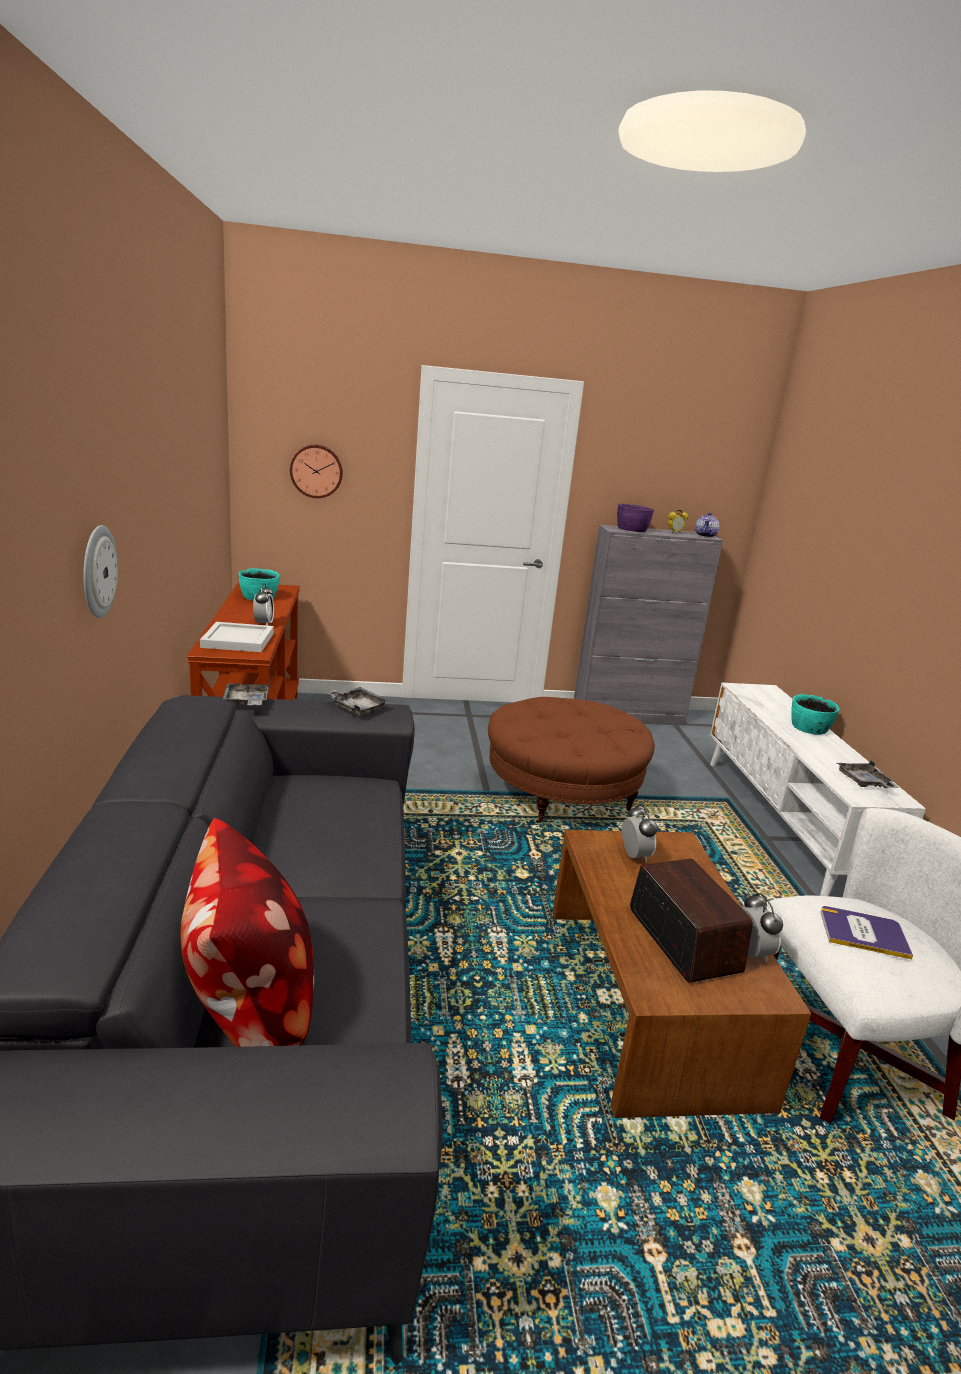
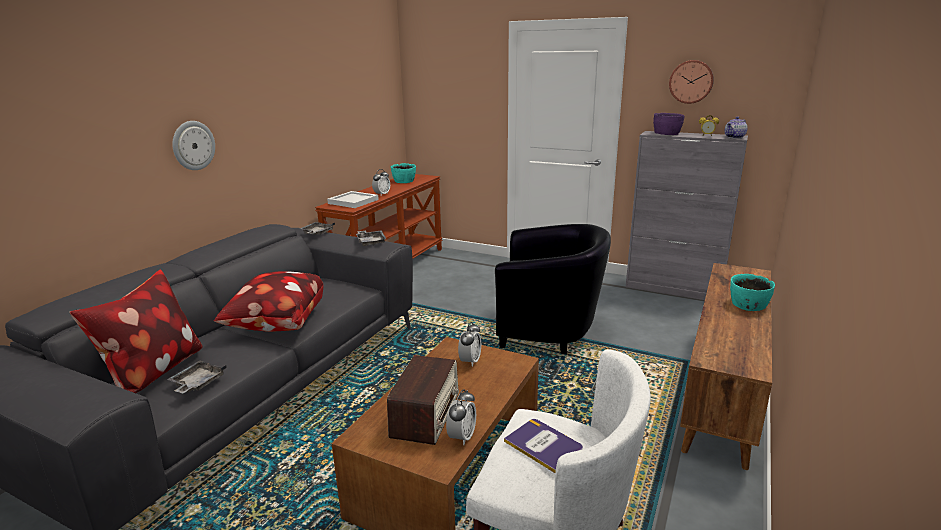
camera: 35 degrees right, 0 degrees up
wall clock [290,445,343,498] -> wall clock moved to [669,60,714,104]
brown ottoman [488,697,655,823] -> black armchair [495,224,611,354]
white tv stand [710,683,926,896] -> brown tv stand [680,263,772,470]
grey tray [837,761,900,788] -> grey tray moved to [167,361,227,393]
none -> pillow [214,271,323,332]

